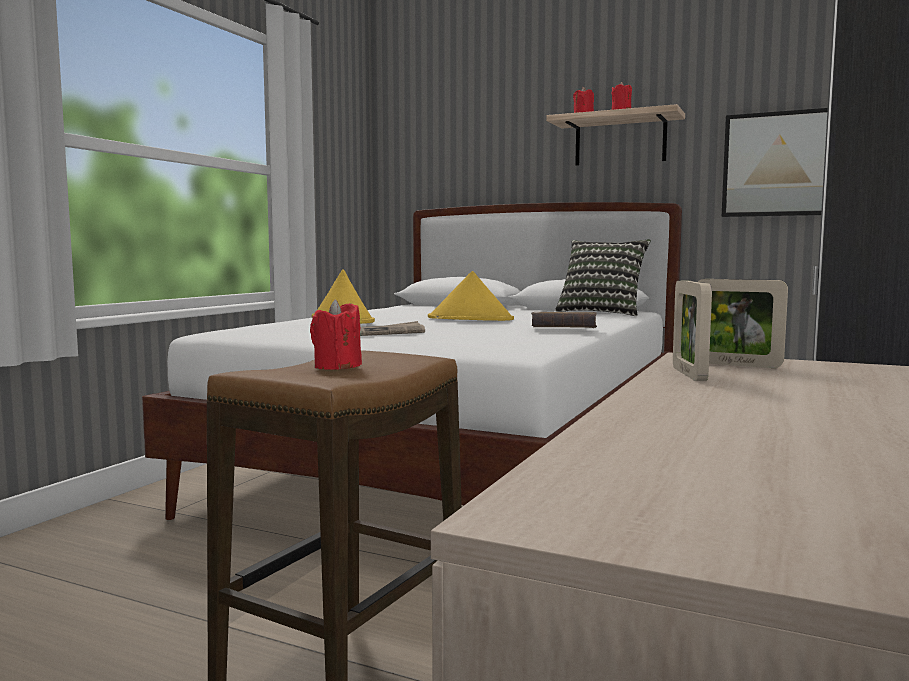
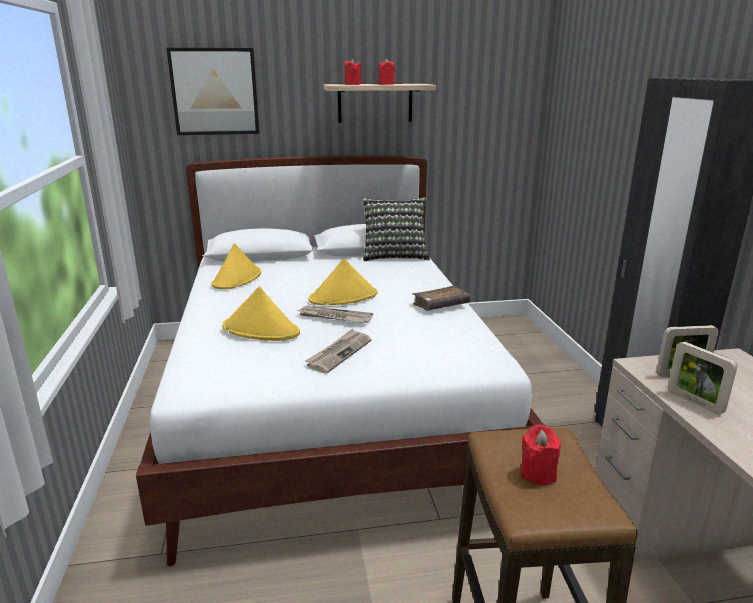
camera: 35 degrees left, 15 degrees up
picture [722,108,828,217] -> picture moved to [166,48,259,135]
none -> yellow hat [212,243,261,289]
none -> newspaper [297,306,373,323]

